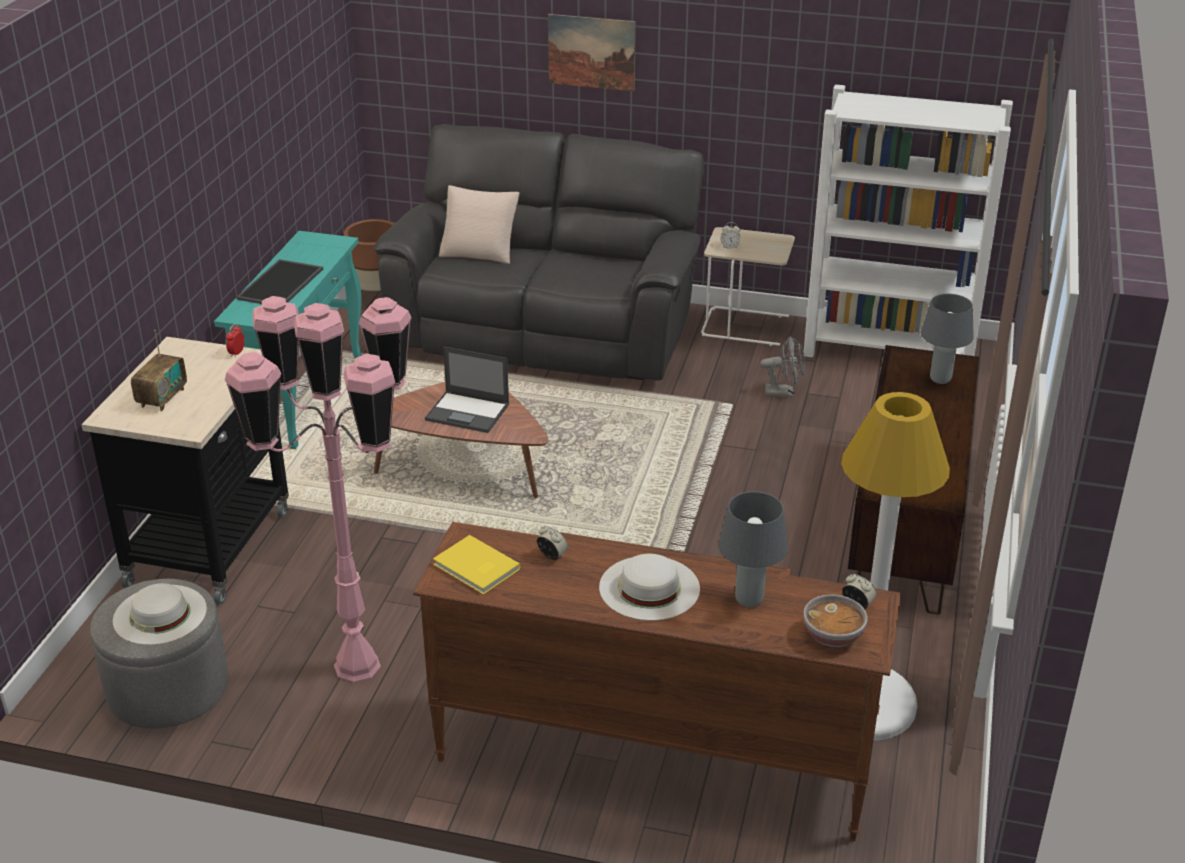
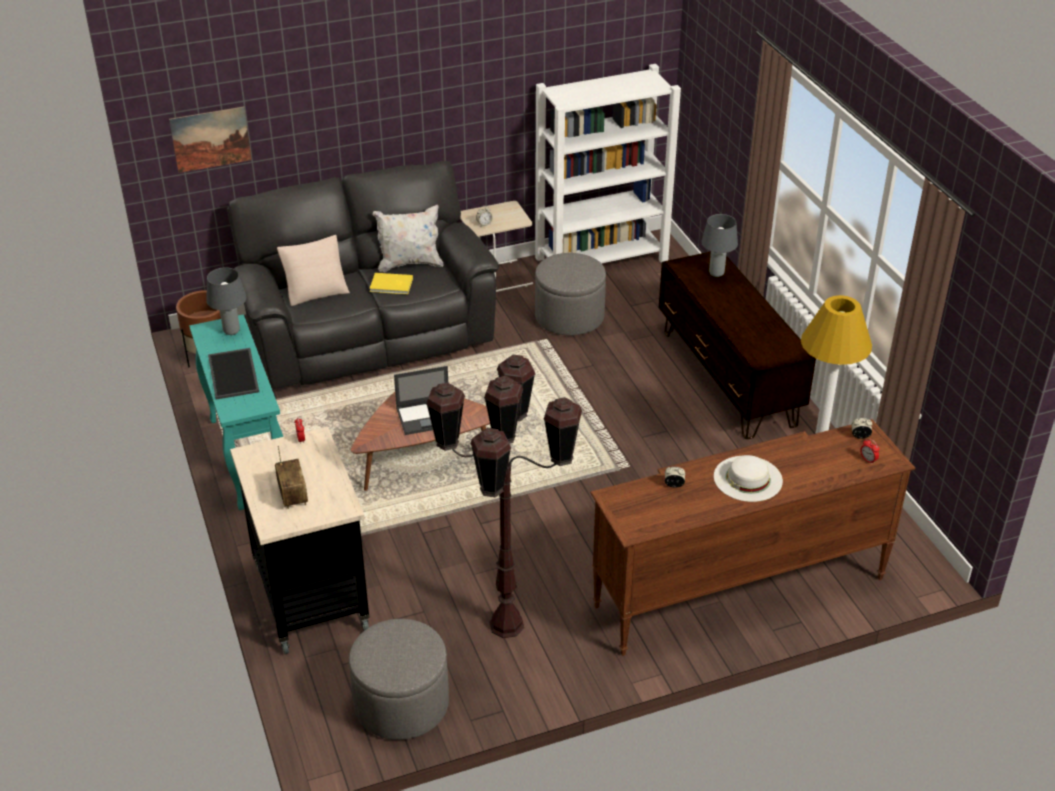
camera: 35 degrees left, 5 degrees up
white hat [113,583,207,645] -> none
pink floor lamp [225,296,411,683] -> brown floor lamp [426,355,582,638]
yellow book [433,535,521,594] -> yellow book moved to [369,273,413,294]
picture [548,14,636,91] -> picture moved to [169,106,252,173]
grey table lamp [719,491,788,607] -> grey table lamp moved to [206,267,247,335]
grey fan [760,336,805,397] -> grey ottoman [535,253,606,335]
bowl [803,594,868,647] -> alarm clock [860,438,880,464]
none -> white pillow [373,205,443,272]

